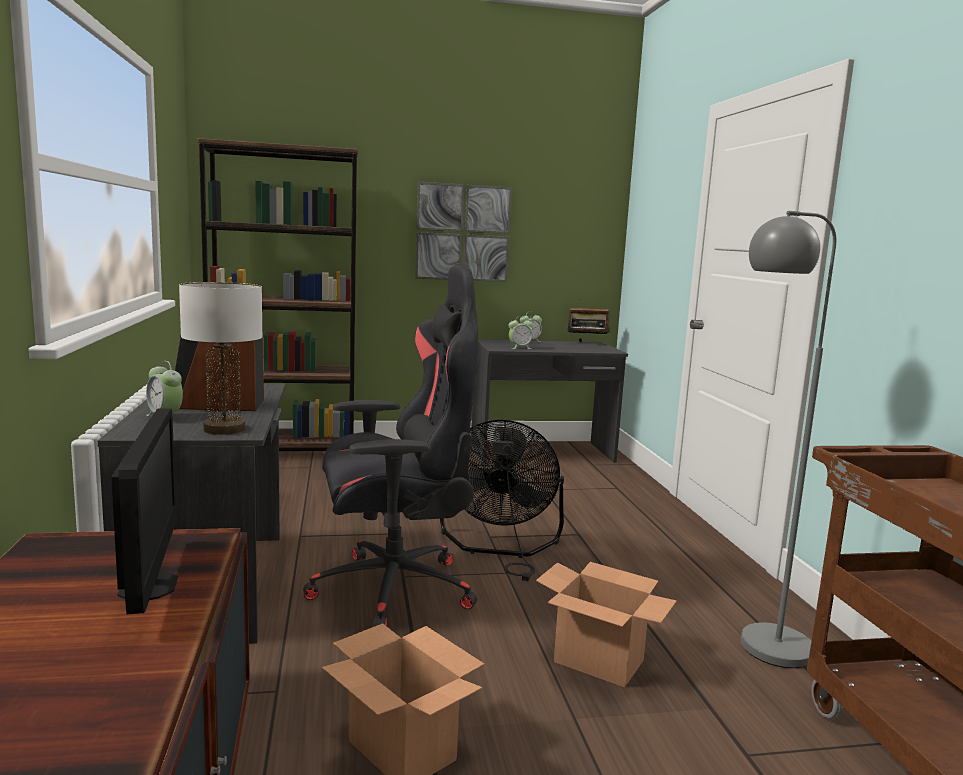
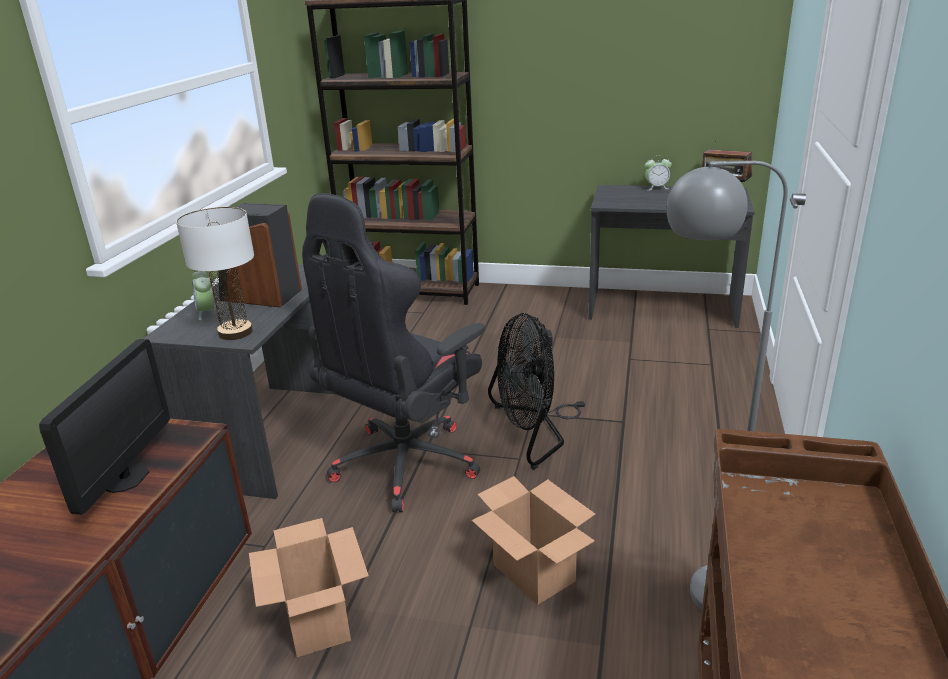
camera: 25 degrees right, 15 degrees up
black office chair [303,263,478,627] -> black office chair turned 120 degrees clockwise [302,193,485,512]
picture [415,182,512,282] -> none
black fan [440,420,564,581] -> black fan turned 135 degrees counterclockwise [488,313,587,470]
alarm clock [508,316,533,349] -> none

